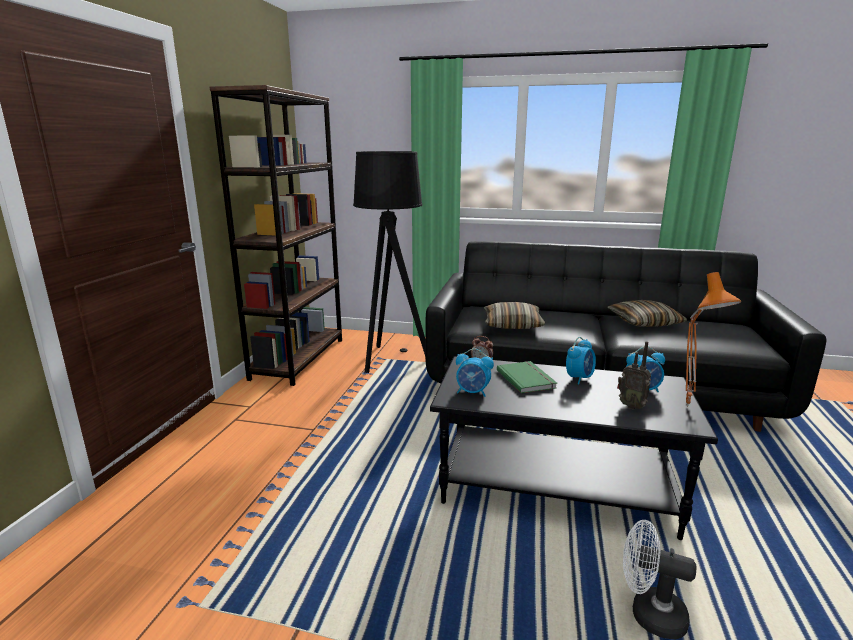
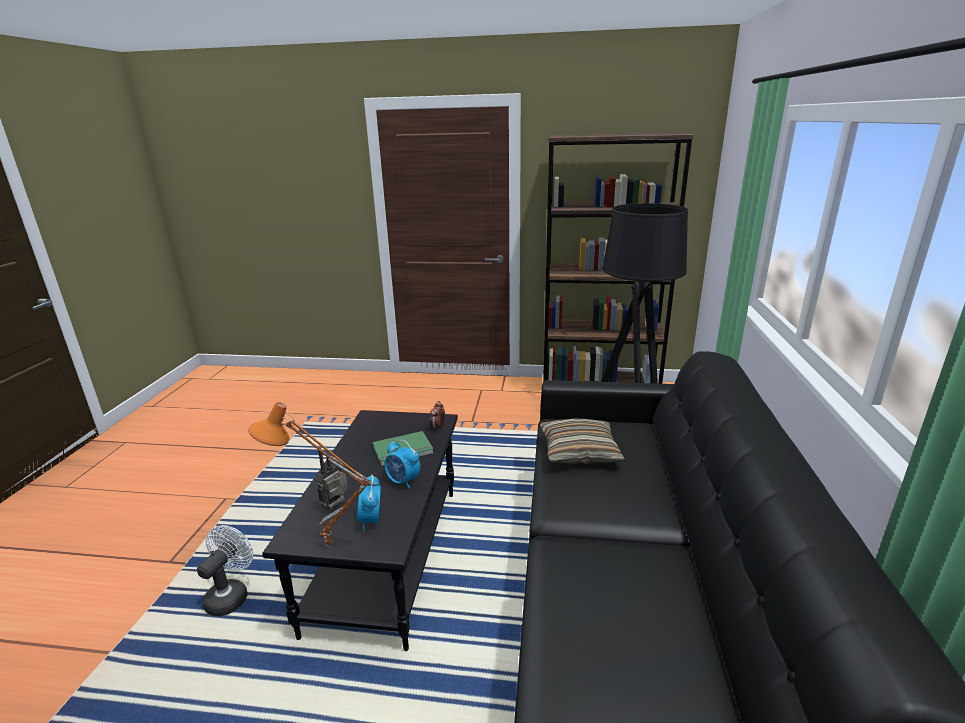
camera: 85 degrees right, 5 degrees up
alarm clock [456,348,494,397] -> none
pillow [607,300,687,327] -> none

